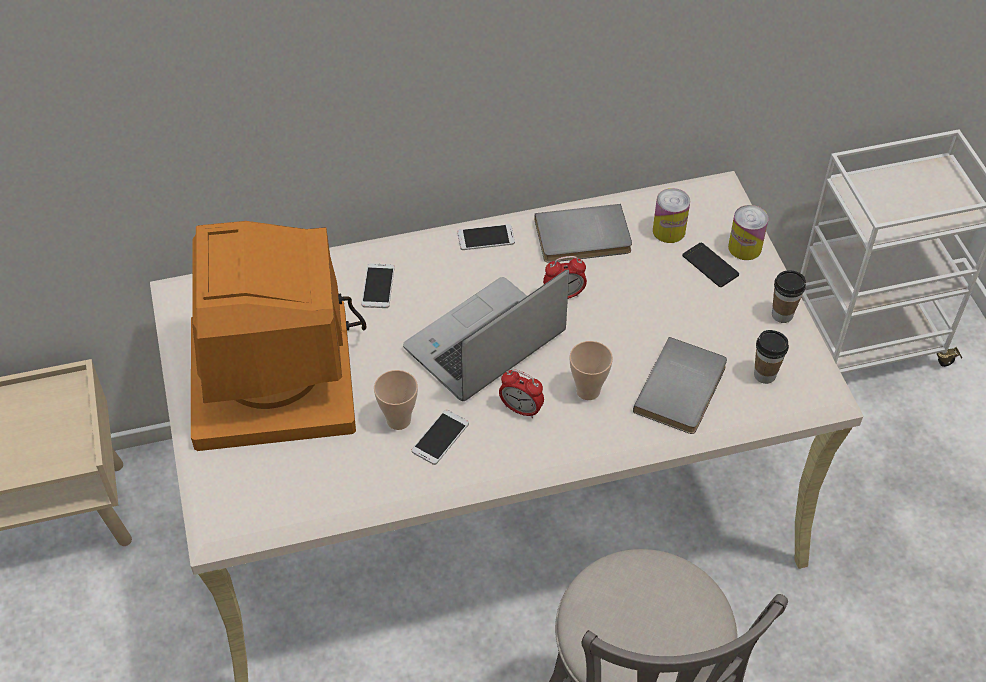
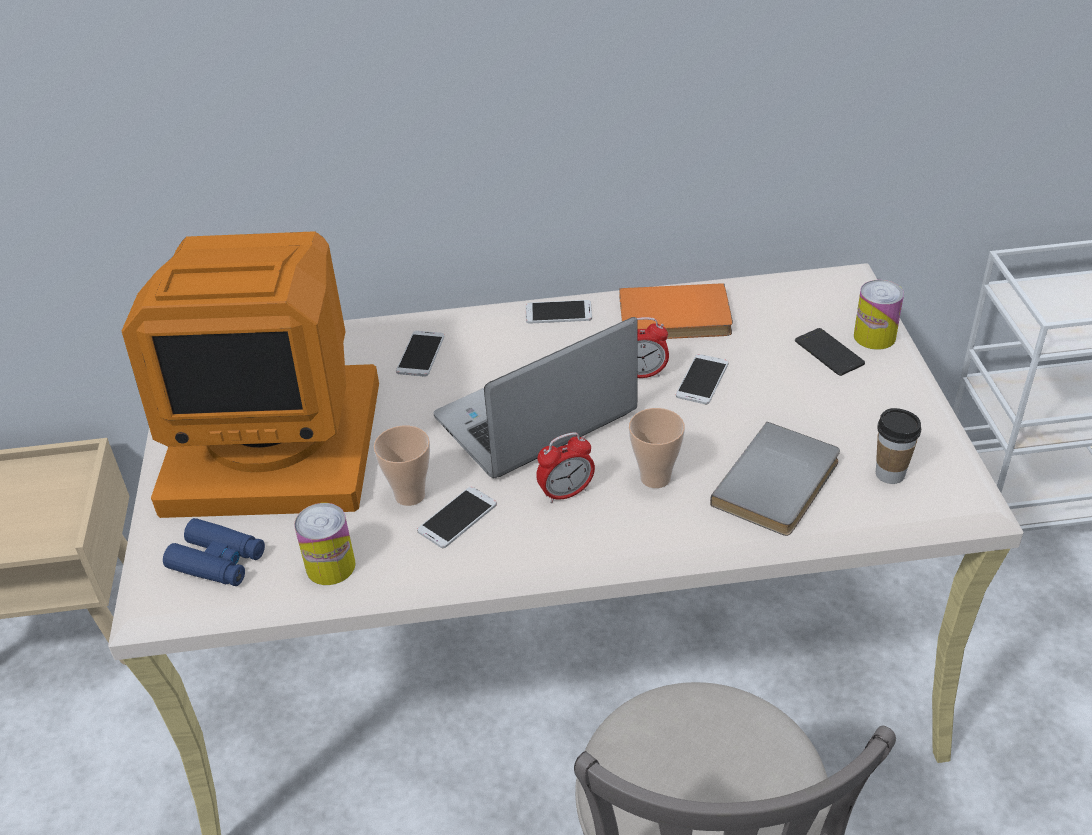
camera: 10 degrees right, 10 degrees down
monitor [191,221,366,451] -> monitor turned 90 degrees counterclockwise [122,231,379,518]
alarm clock [499,370,544,418] -> alarm clock turned 60 degrees counterclockwise [536,432,595,503]
grey book [535,204,632,263] -> orange book [619,283,733,339]
can [653,188,690,243] -> can moved to [294,503,356,585]
cup [772,270,806,323] -> none
none -> blue binoculars [163,518,265,586]
none -> phone [676,354,728,404]

